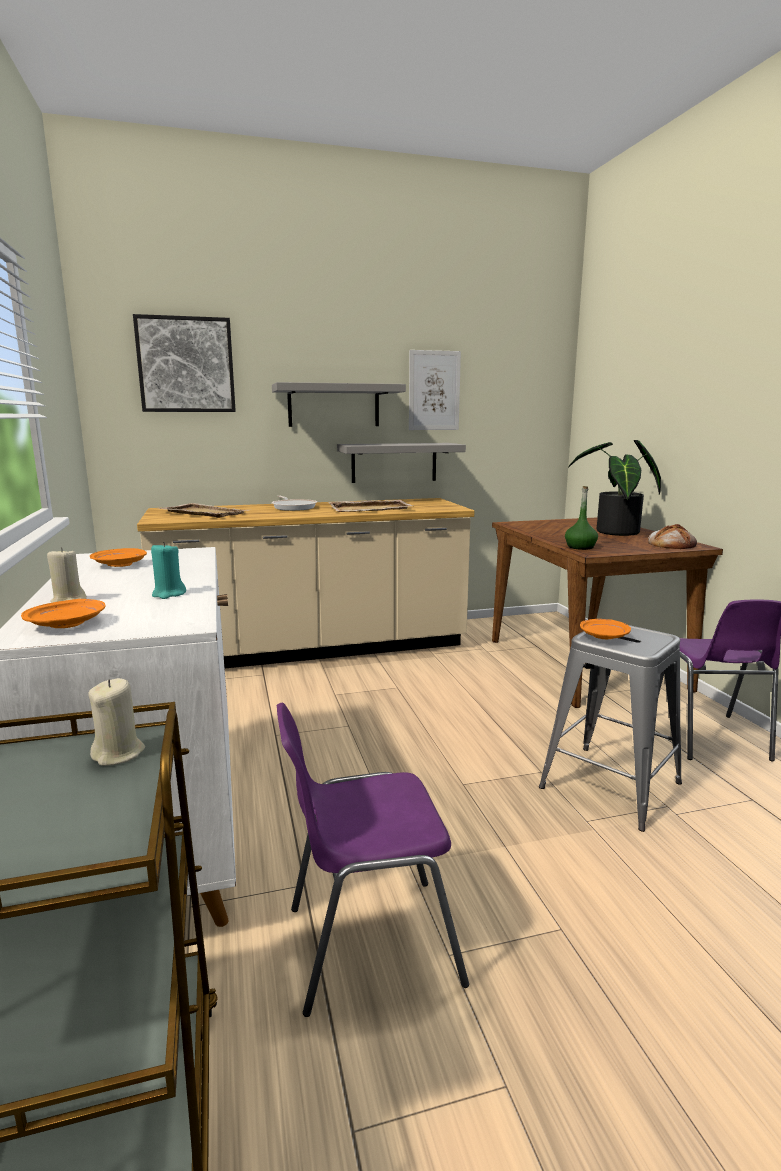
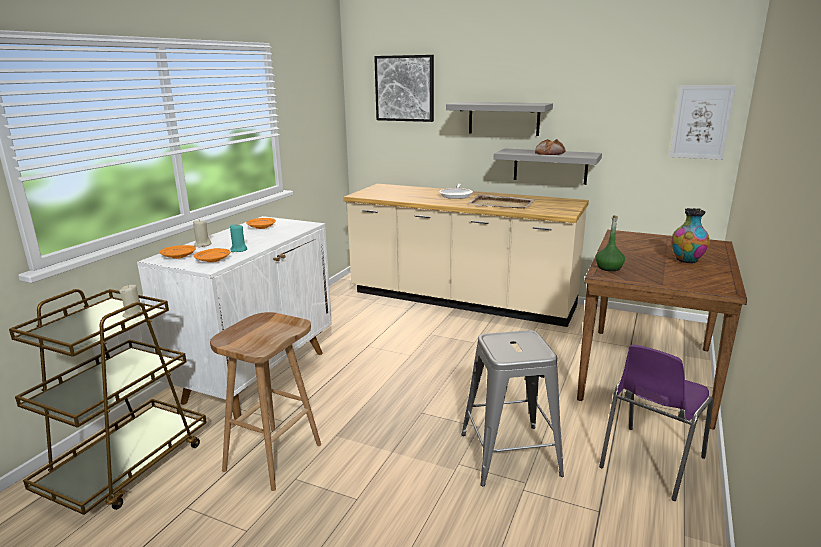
camera: 40 degrees right, 5 degrees up
beige tray [158,503,248,518] -> none
purple chair [277,703,469,1017] -> brown stool [210,312,321,491]
picture [409,350,461,430] -> picture moved to [670,85,736,160]
potted plant [568,440,661,536] -> vase [671,208,710,264]
orange plate [580,619,631,639] -> orange plate moved to [194,248,230,262]
bread [648,524,697,549] -> bread moved to [535,139,566,155]

